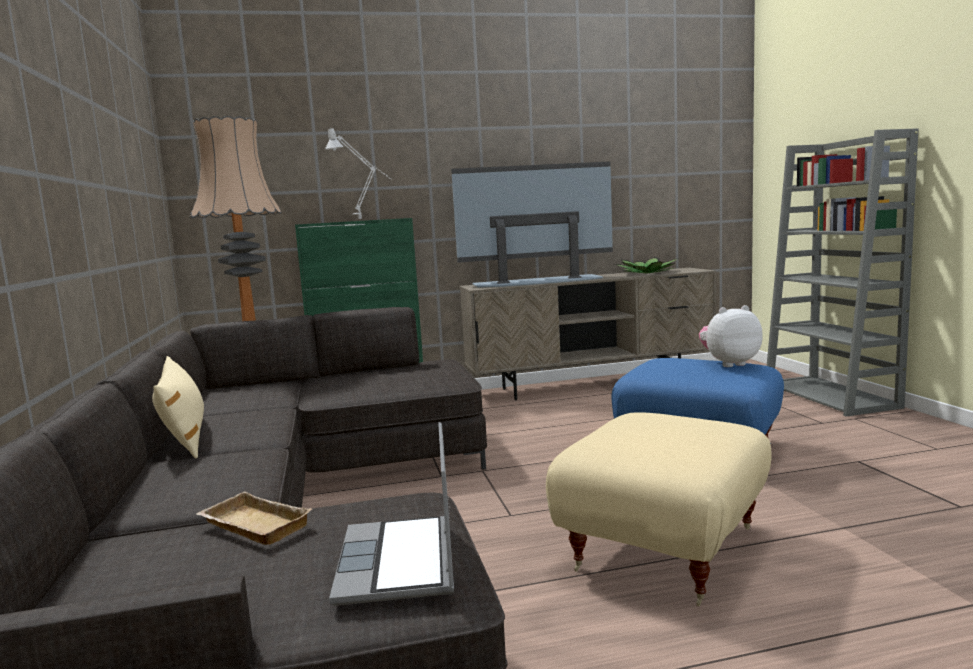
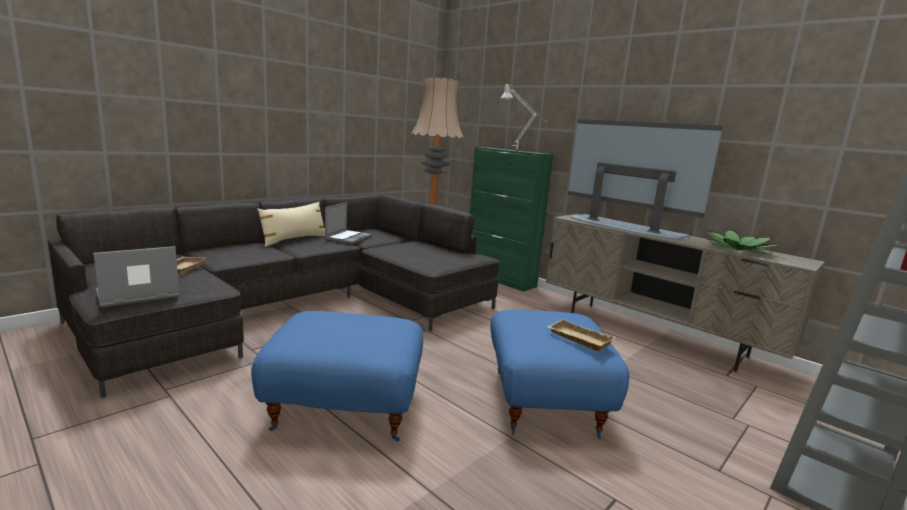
camera: 55 degrees right, 5 degrees up
beige ottoman [546,412,772,606] -> blue ottoman [251,311,423,441]
plush toy [699,305,763,367] -> beige tray [548,319,616,351]
none -> laptop [325,202,372,244]

